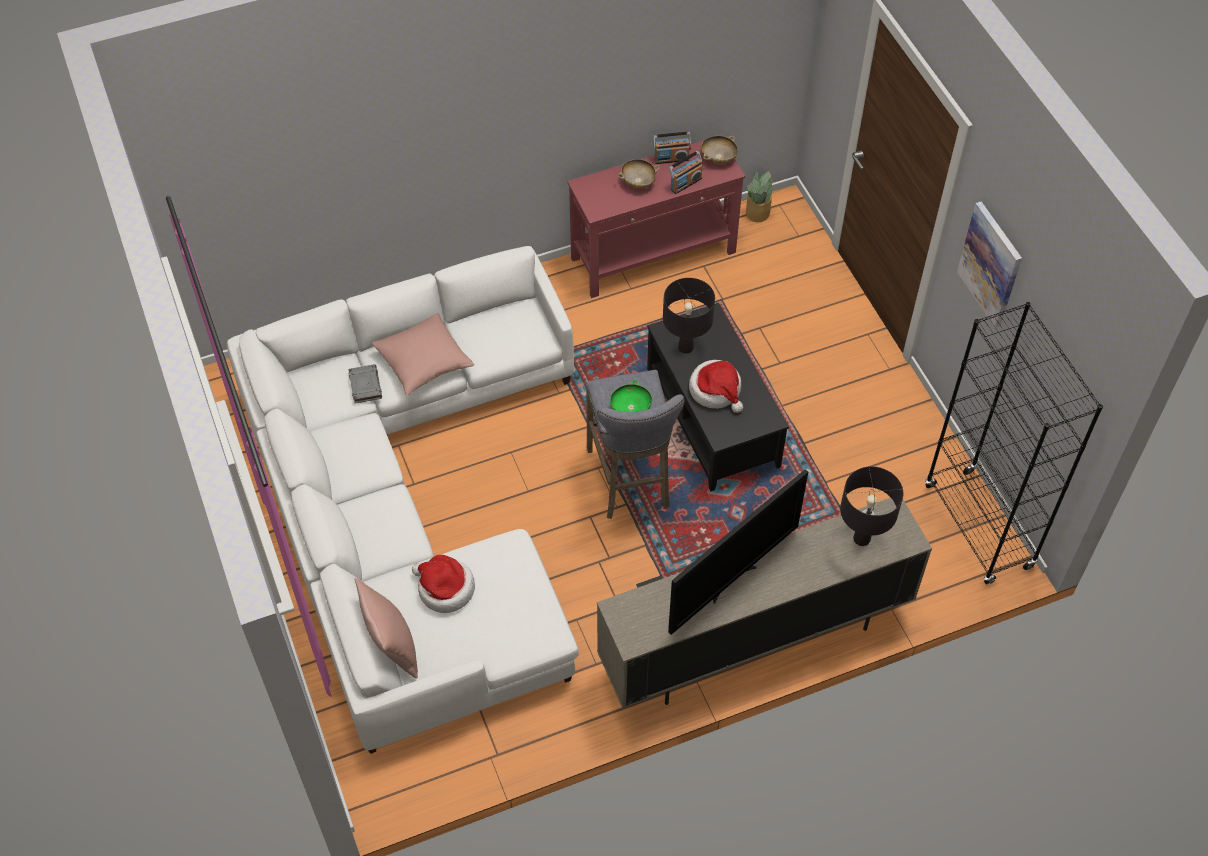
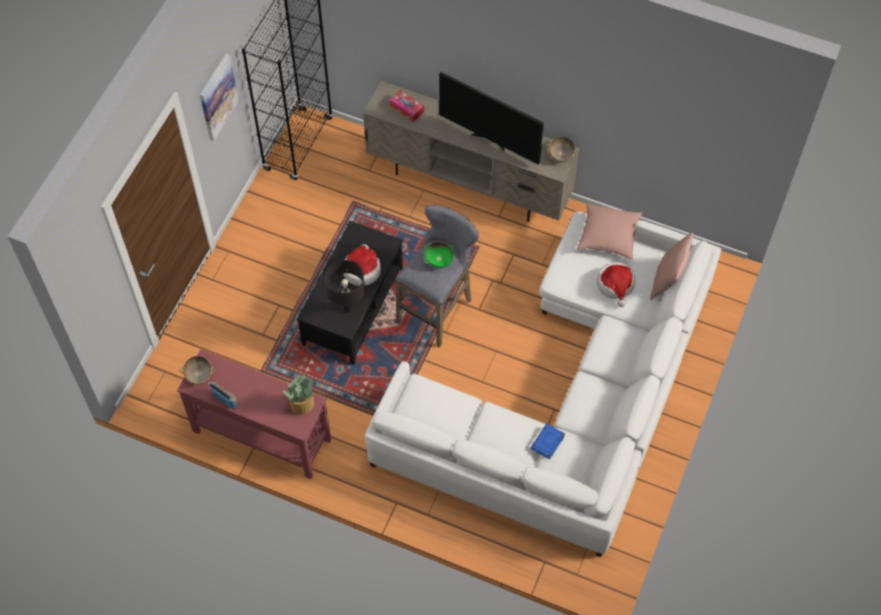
camera: 135 degrees left, 5 degrees up
grey book [348,364,382,404] -> blue book [531,424,565,460]
pink pillow [372,313,474,395] -> pink pillow moved to [577,203,642,260]
beige bowl [617,159,660,189] -> beige bowl moved to [547,137,577,162]
television [668,469,808,635] -> television turned 150 degrees counterclockwise [439,72,544,165]
radio [669,151,703,194] -> none
potted plant [746,171,773,222] -> potted plant moved to [283,375,314,415]
black table lamp [840,466,903,546] -> tissue box [390,90,424,122]

